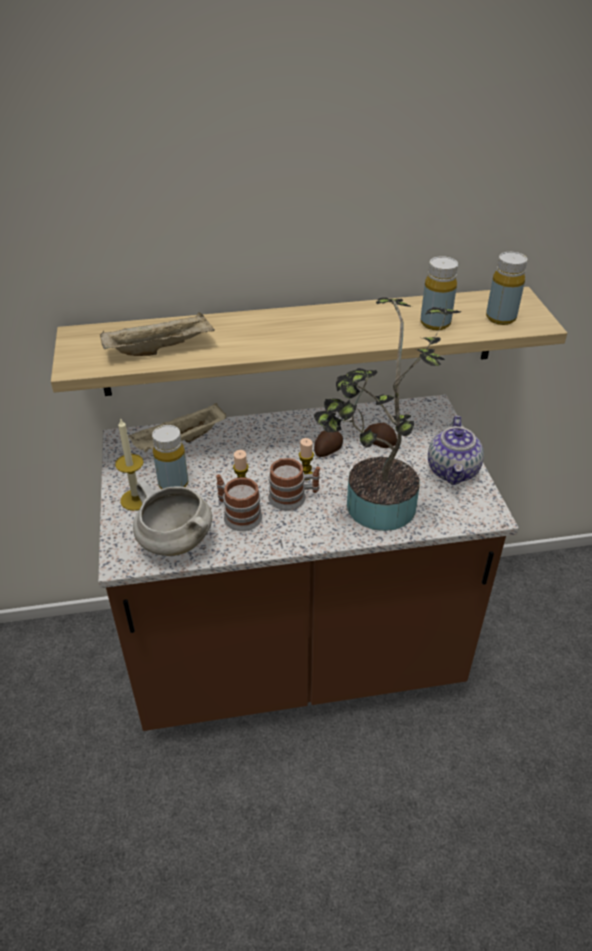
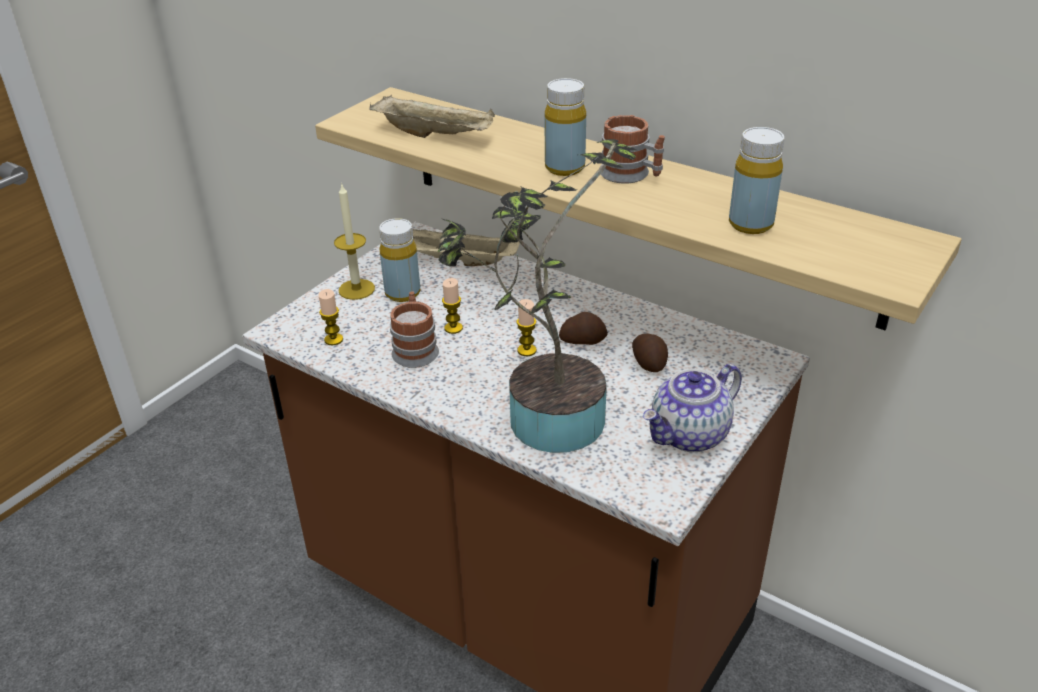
camera: 45 degrees right, 5 degrees down
white cooking pot [133,481,212,556] -> candle [318,289,343,345]
mug [268,458,320,510] -> mug moved to [601,115,665,184]
yellow bottle [486,252,527,325] -> yellow bottle moved to [545,78,586,176]

